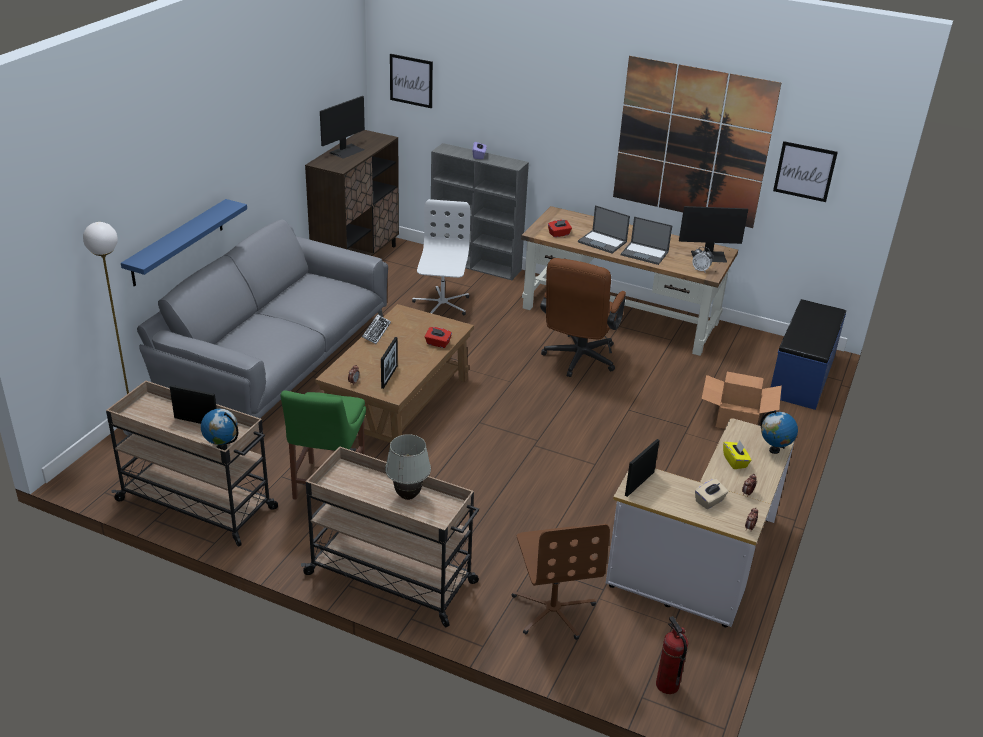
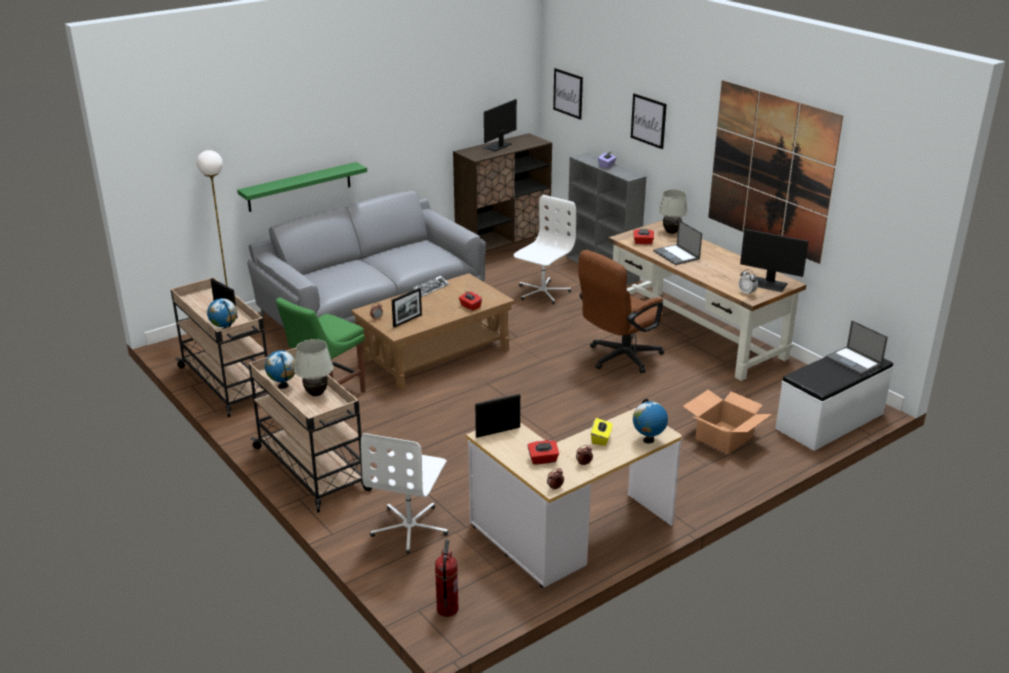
camera: 30 degrees right, 5 degrees down
blue shelf [121,199,247,287] -> green shelf [237,162,367,212]
monitor [320,96,365,159] -> monitor turned 150 degrees clockwise [482,99,517,152]
brown office chair [512,524,610,640] -> white office chair [361,433,448,554]
laptop [621,216,672,265] -> laptop moved to [826,320,888,375]
beige tissue box [695,479,728,509] -> red tissue box [527,440,559,465]
blue bench [771,299,846,410] -> white bench [775,357,893,451]
picture [773,141,838,202] -> picture moved to [631,93,667,149]
none -> globe [265,350,295,389]
none -> white table lamp [658,190,688,234]

